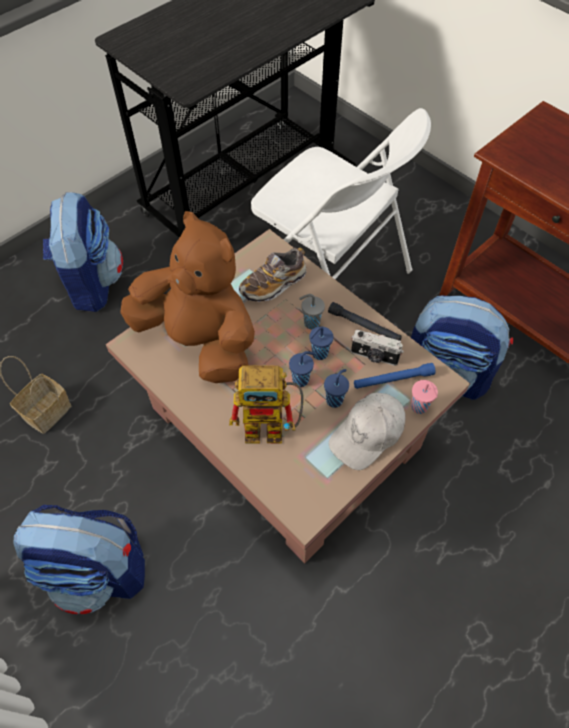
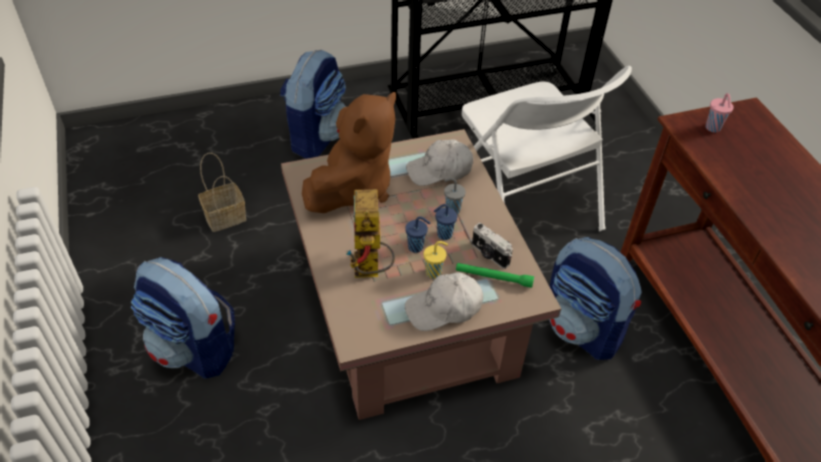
camera: 25 degrees right, 10 degrees down
brown plush toy [120,211,255,383] -> brown plush toy turned 60 degrees clockwise [302,92,396,213]
toy robot [229,366,304,444] -> toy robot turned 60 degrees clockwise [346,189,395,278]
shoe [239,248,307,302] -> white cap [406,139,473,186]
blue cup [324,369,349,408] -> yellow cup [423,241,448,279]
black flashlight [328,302,402,341] -> none
blue flashlight [354,363,436,389] -> green flashlight [456,263,534,288]
pink cup [411,380,438,414] -> pink cup moved to [705,93,734,133]

